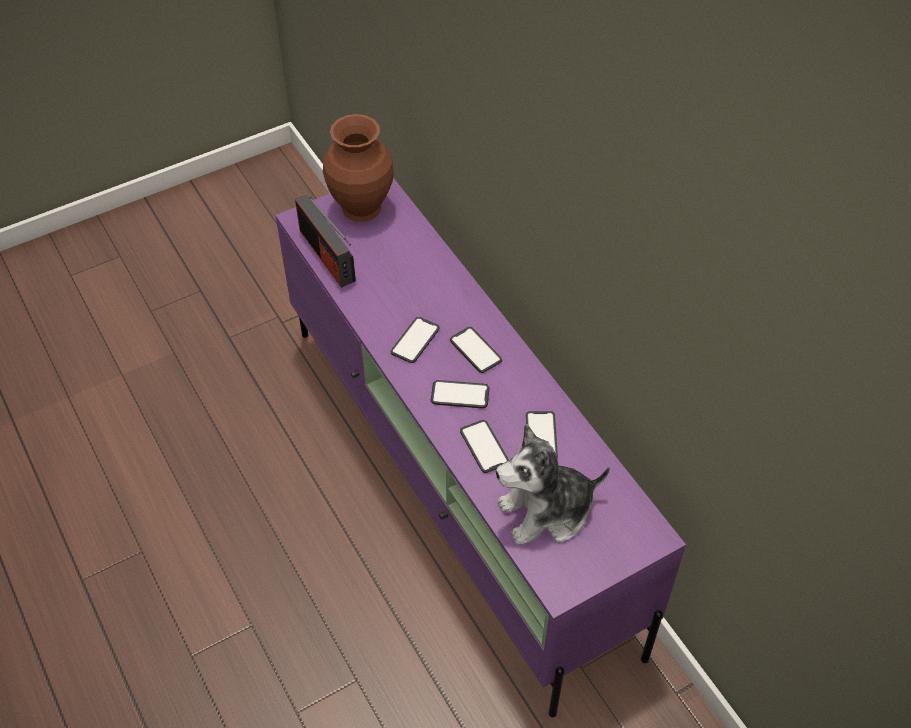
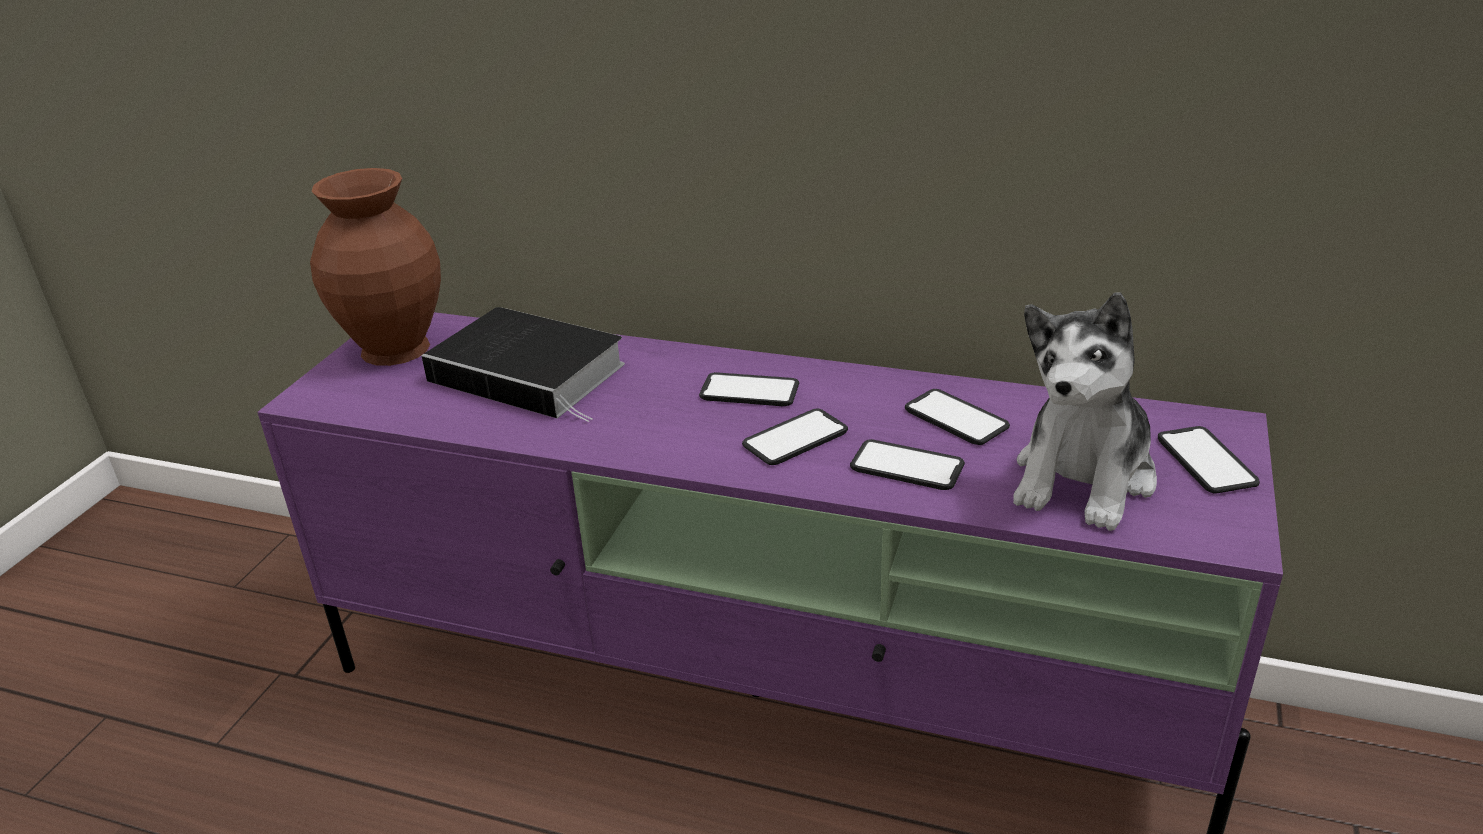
camera: 40 degrees left, 20 degrees down
radio [295,194,356,288] -> none
phone [391,317,440,363] -> phone moved to [1158,426,1260,494]
none -> book [422,307,625,422]

